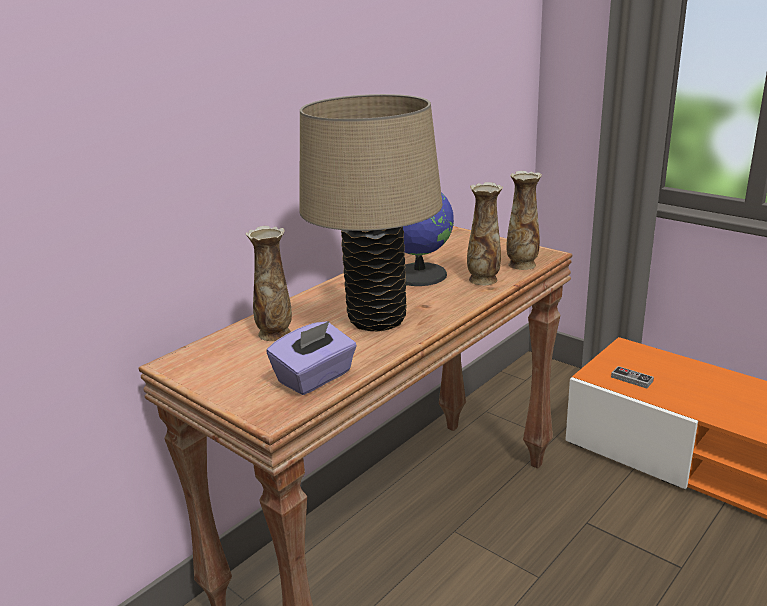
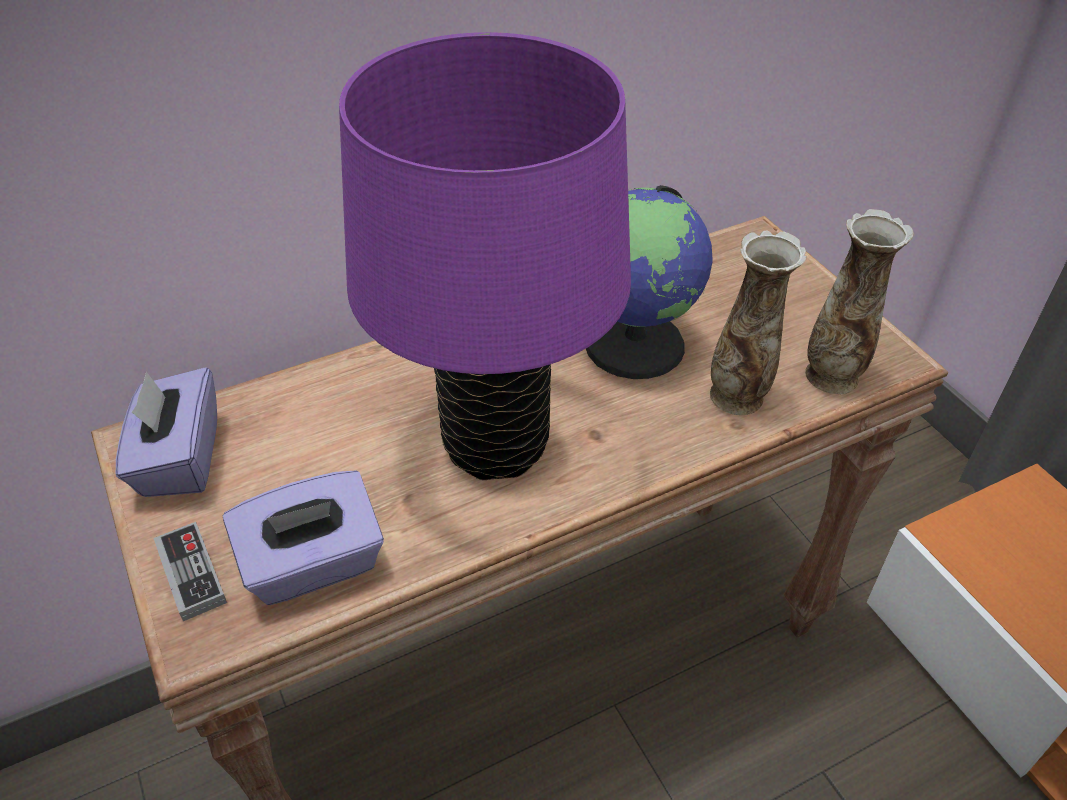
camera: 20 degrees right, 20 degrees up
vase [246,226,292,341] -> none
beige table lamp [299,94,443,331] -> purple table lamp [339,32,631,480]
game controller [611,366,654,388] -> game controller moved to [153,522,227,621]
none -> purple tissue box [116,367,217,497]

